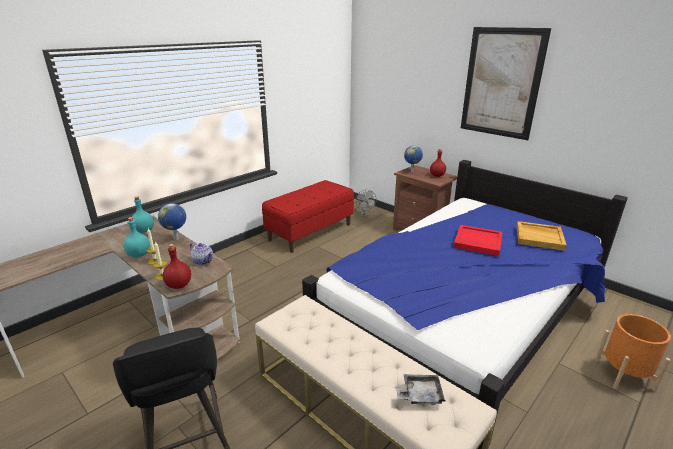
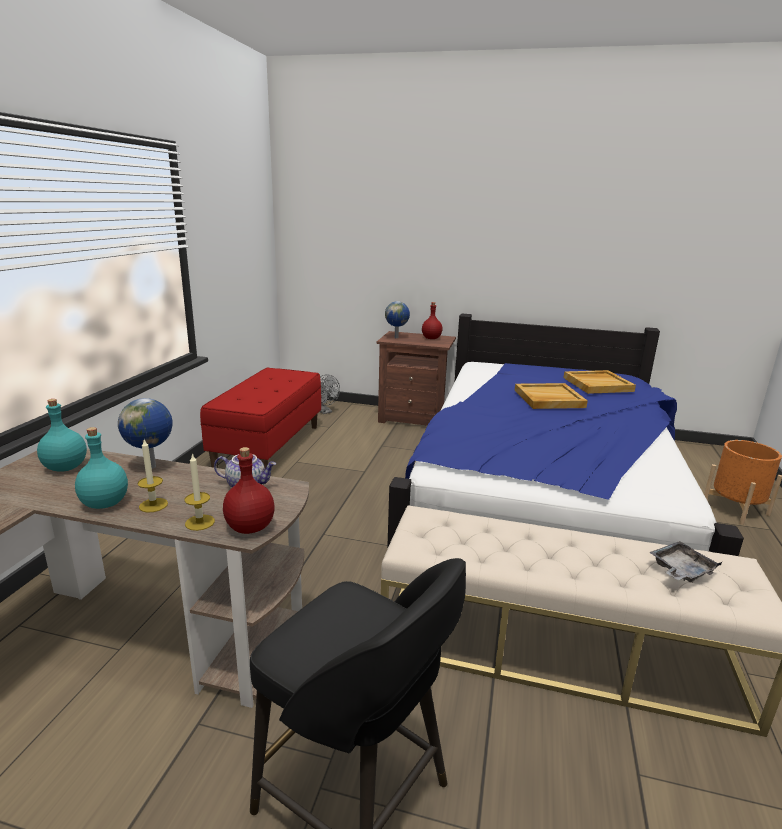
camera: 30 degrees left, 5 degrees down
red tray [453,225,503,256] -> beige tray [515,383,588,409]
picture [461,27,551,140] -> none

